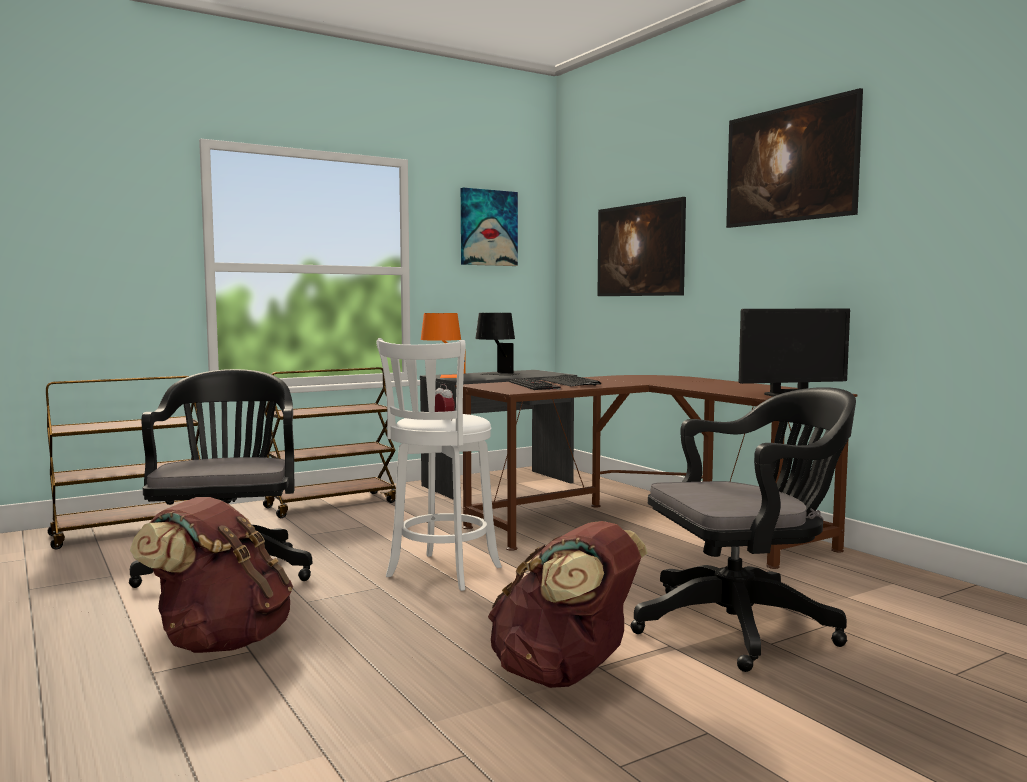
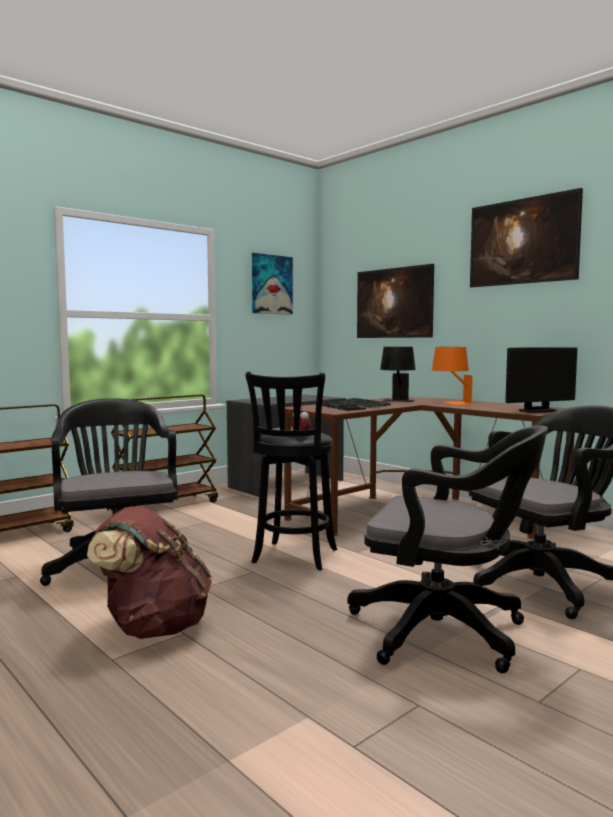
camera: 10 degrees left, 0 degrees up
white stool [377,338,502,591] -> black stool [246,372,337,571]
orange table lamp [421,313,466,378] -> orange table lamp moved to [432,347,474,405]
black table lamp [475,313,517,376] -> black table lamp moved to [380,347,416,402]
brown backpack [488,521,647,688] -> black office chair [347,426,548,673]

